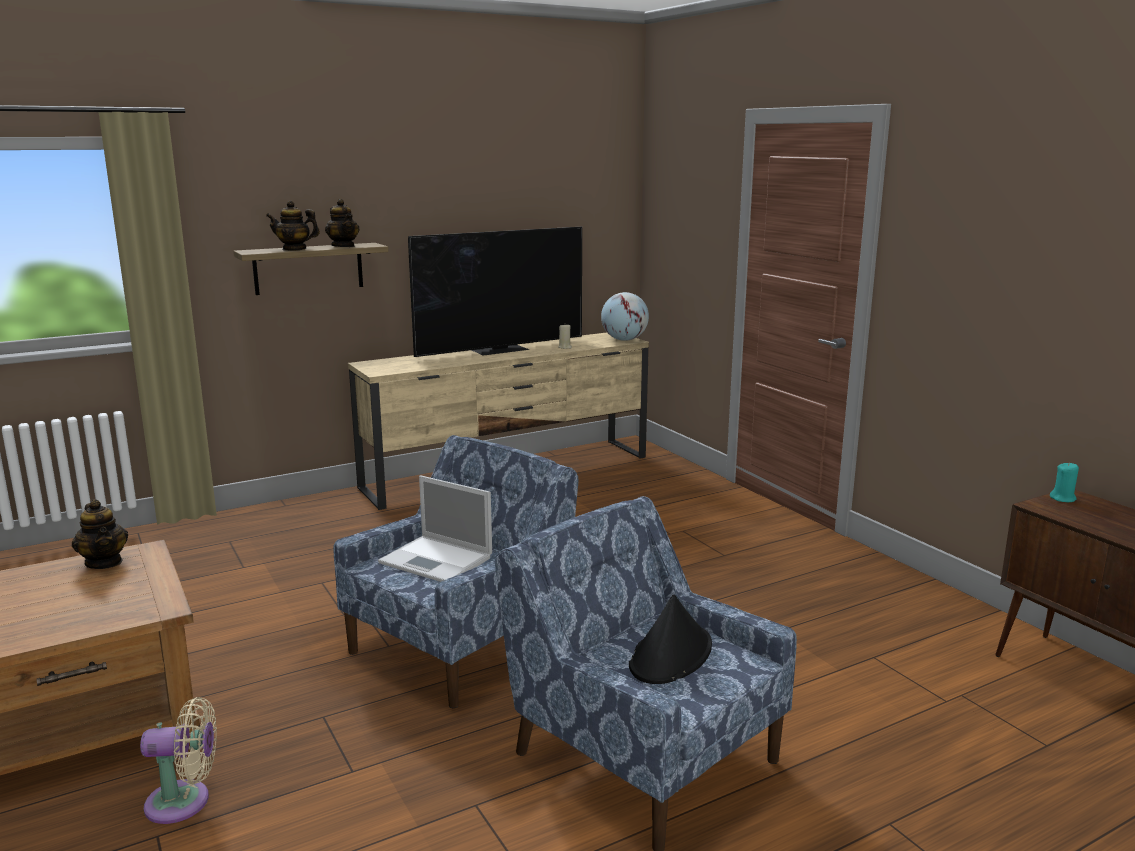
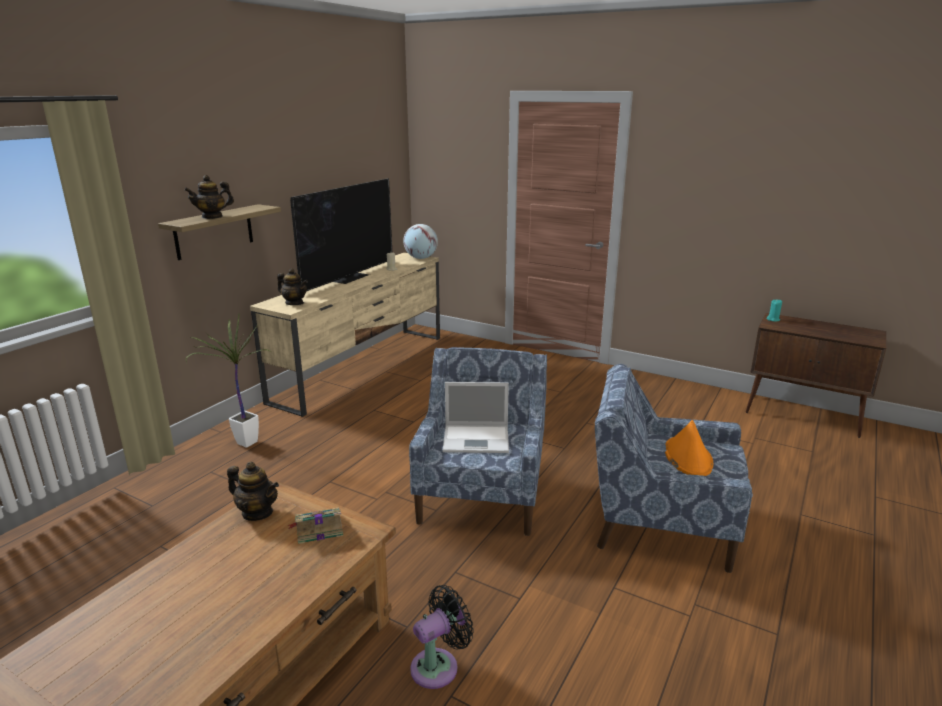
camera: 30 degrees left, 5 degrees up
beige fan [140,697,217,824] -> black fan [410,585,474,689]
teapot [325,199,360,247] -> teapot moved to [277,269,308,305]
black hat [629,594,712,684] -> orange hat [665,420,713,476]
none -> potted plant [186,314,270,448]
none -> book [288,508,343,544]

